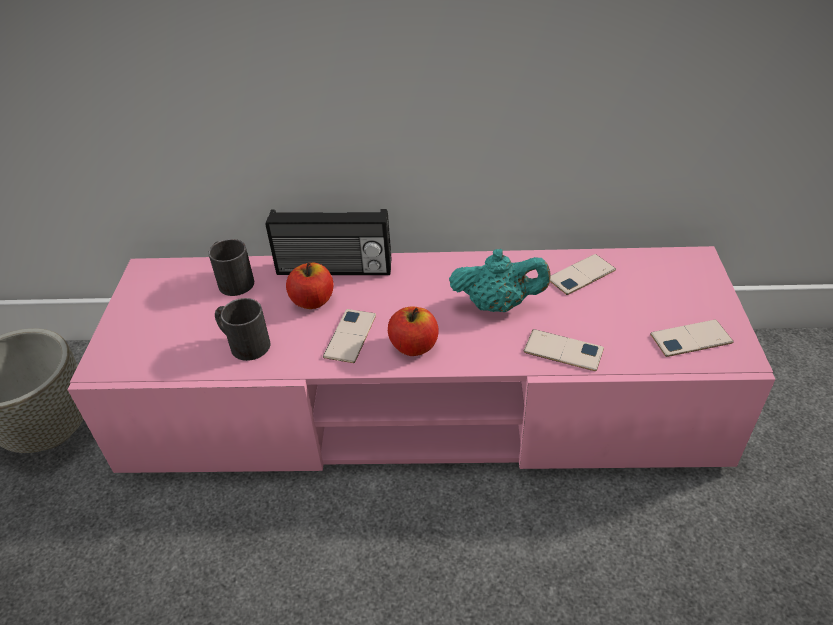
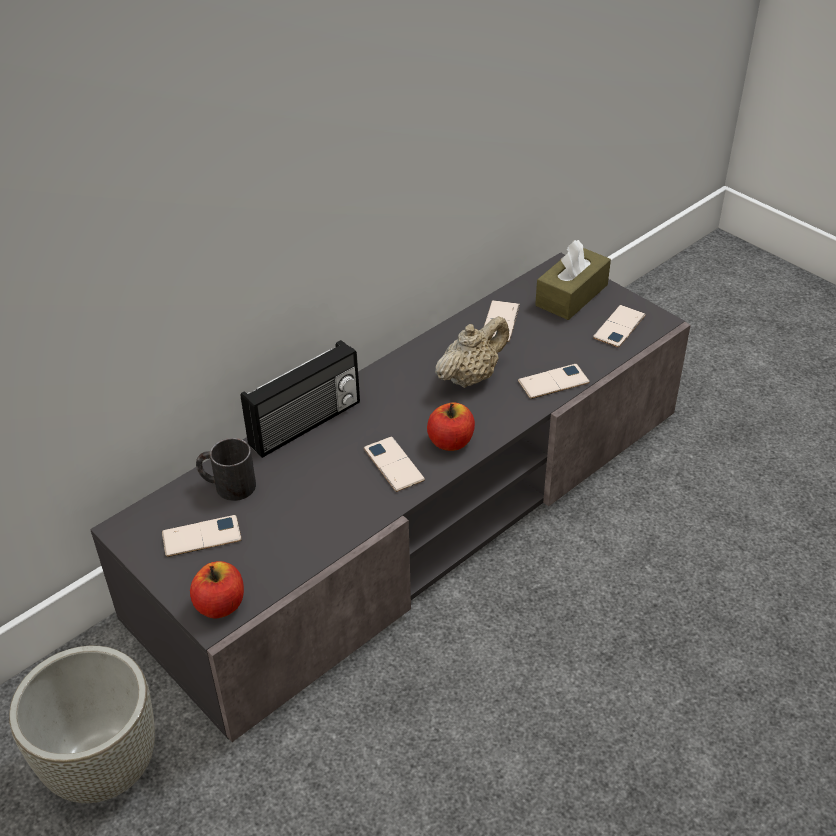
camera: 45 degrees left, 0 degrees up
pink tv stand [67,246,775,473] -> grey tv stand [90,252,691,742]
black mug [215,298,270,361] -> none
apple [286,263,333,309] -> apple moved to [190,561,244,619]
turquoise teapot [449,249,550,312] -> beige teapot [435,316,509,388]
none -> phone [162,515,242,557]
none -> brown tissue box [535,240,611,320]

